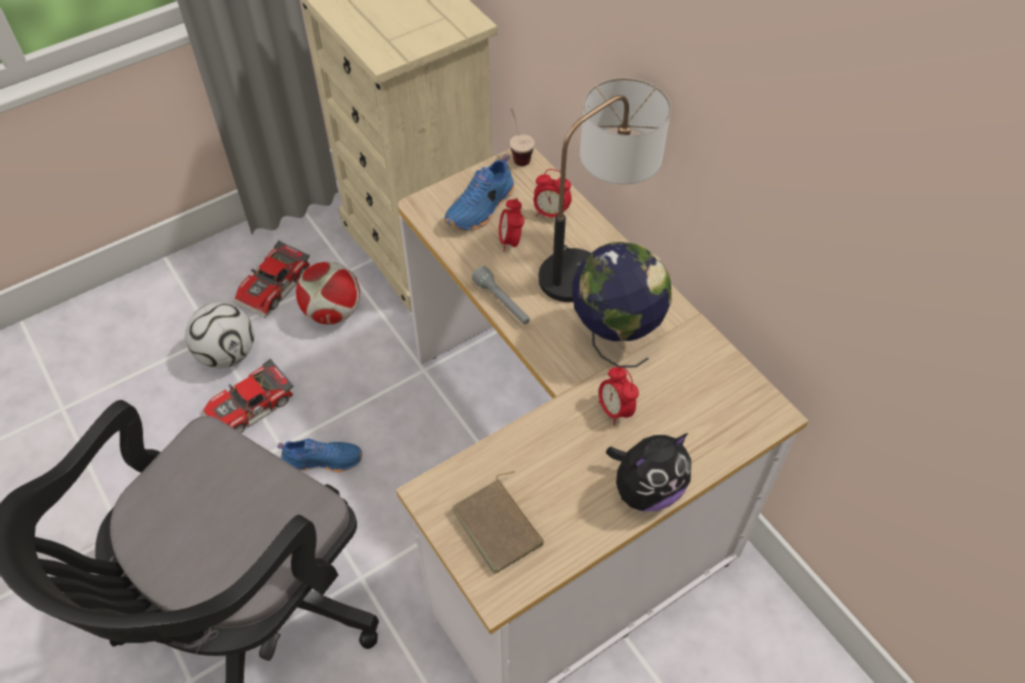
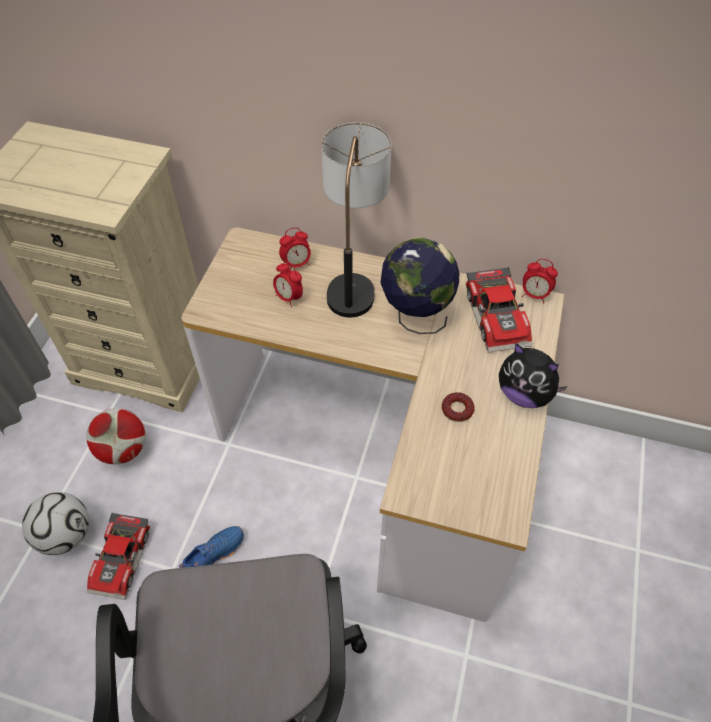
camera: 40 degrees left, 0 degrees up
toy car [234,241,310,318] -> toy car moved to [466,267,532,353]
blue shoe [445,154,514,230] -> none
brown book [452,471,544,574] -> none
grey flashlight [472,266,530,324] -> none
cup [510,108,535,166] -> none
alarm clock [599,367,639,426] -> alarm clock moved to [522,259,558,304]
plush toy [606,433,691,511] -> plush toy turned 105 degrees clockwise [499,343,568,408]
none -> donut [442,392,475,422]

